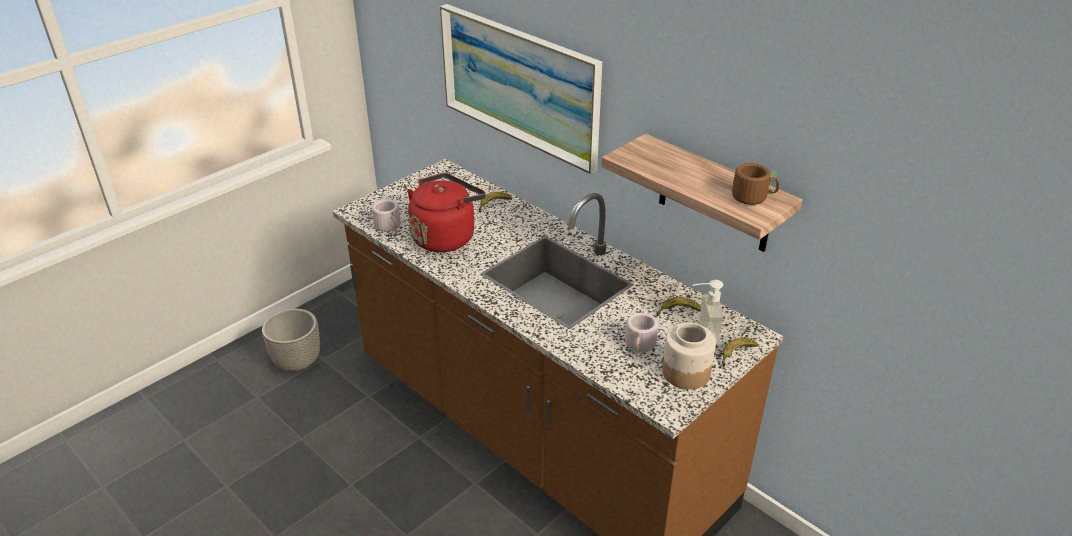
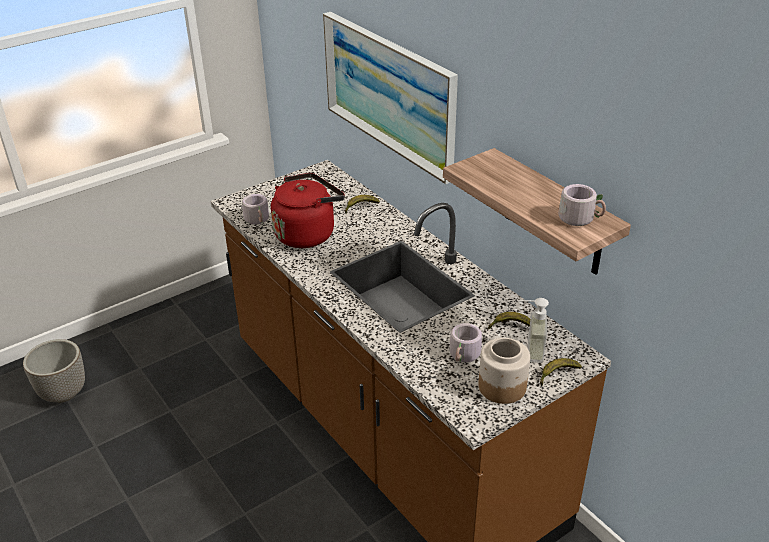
camera: 10 degrees right, 0 degrees up
planter [262,309,320,372] -> planter moved to [23,339,85,403]
brown mug [732,163,780,205] -> grey mug [559,184,606,226]

